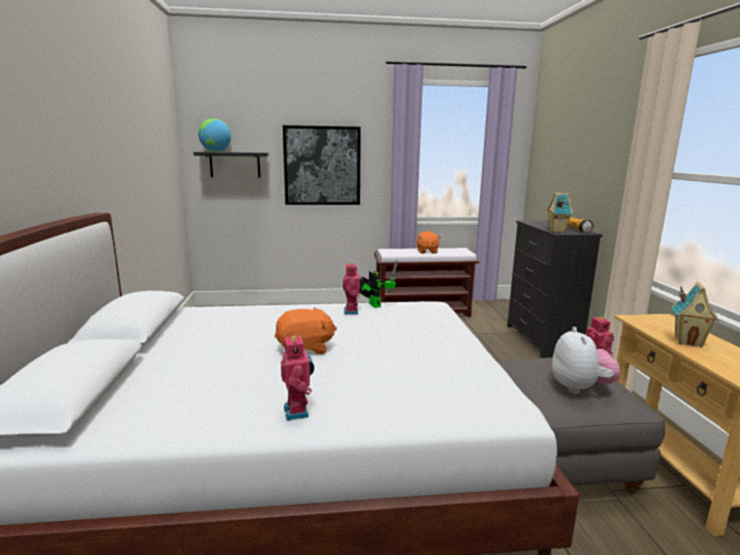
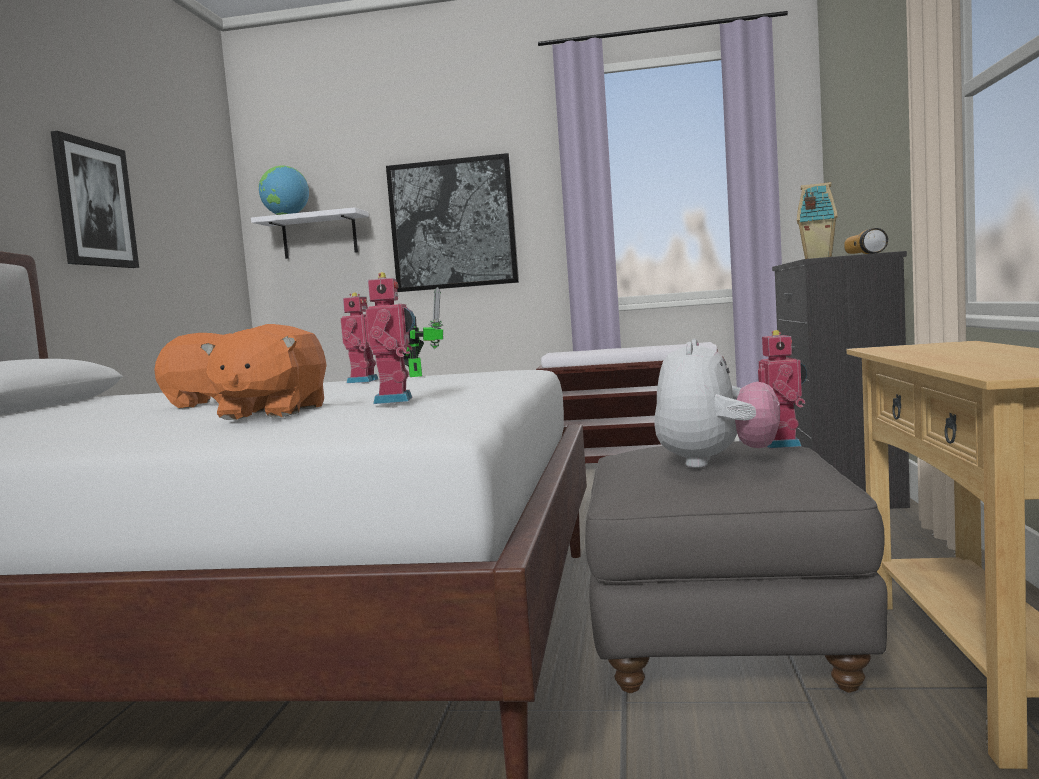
camera: 15 degrees right, 10 degrees down
black shelf [193,152,269,178] -> white shelf [251,207,369,259]
toy robot [281,333,314,420] -> toy robot moved to [365,272,415,404]
orange plush toy [417,231,441,254] -> orange plush toy moved to [200,324,327,420]
toy house [671,282,719,347] -> none
none -> picture [51,131,139,268]

